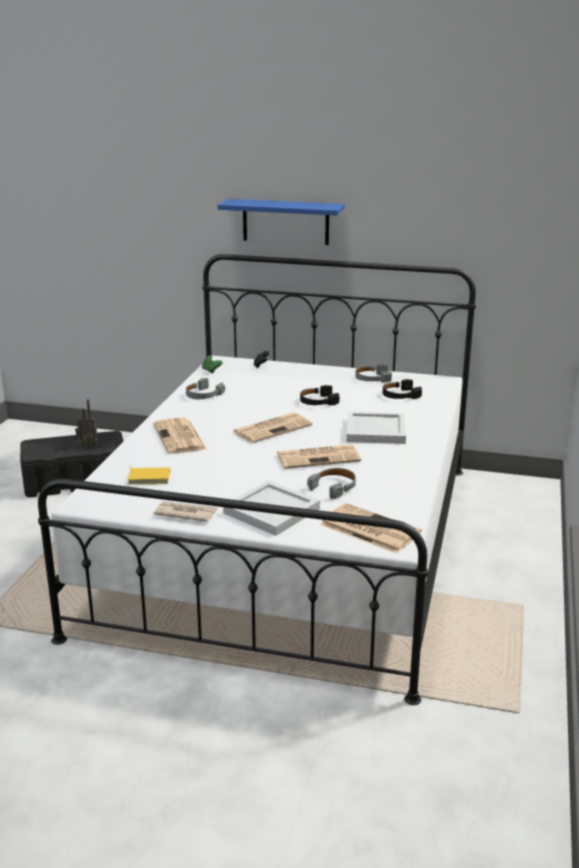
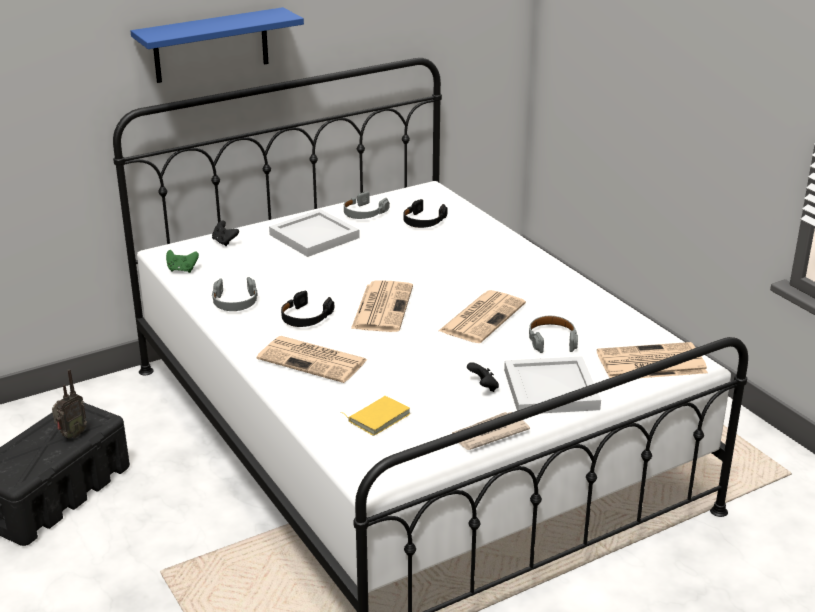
camera: 45 degrees left, 5 degrees up
black headphones [300,385,339,405] -> black headphones moved to [281,291,334,327]
white tray [347,411,406,444] -> white tray moved to [269,209,360,257]
none -> black game controller [467,362,499,392]

